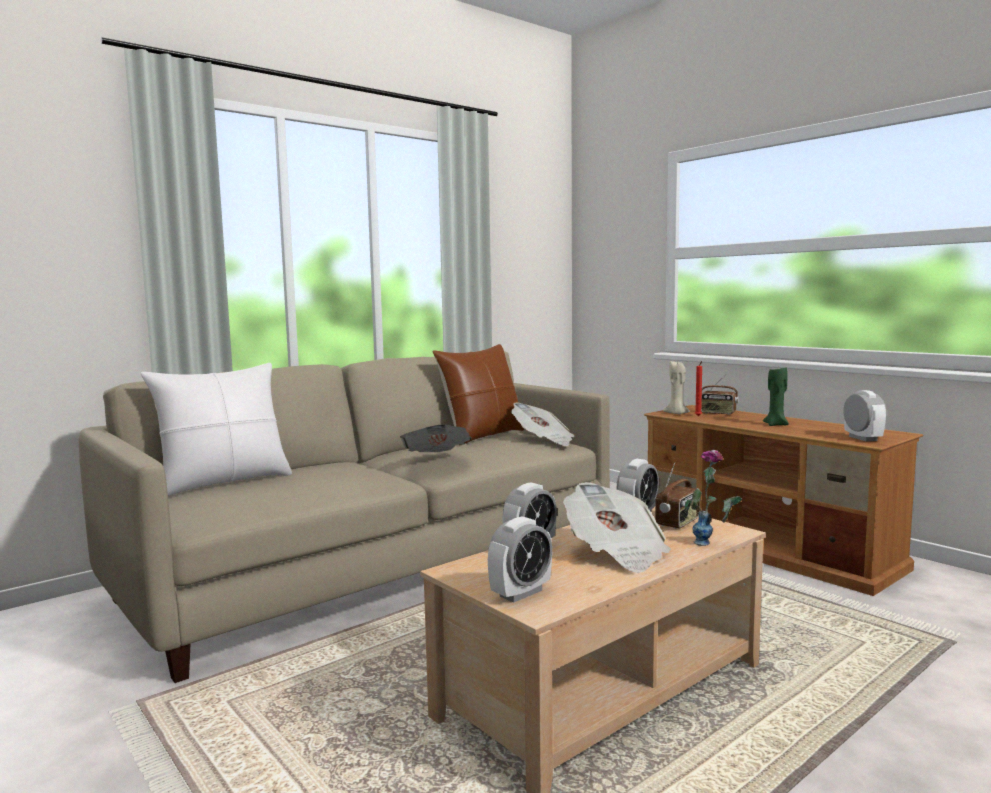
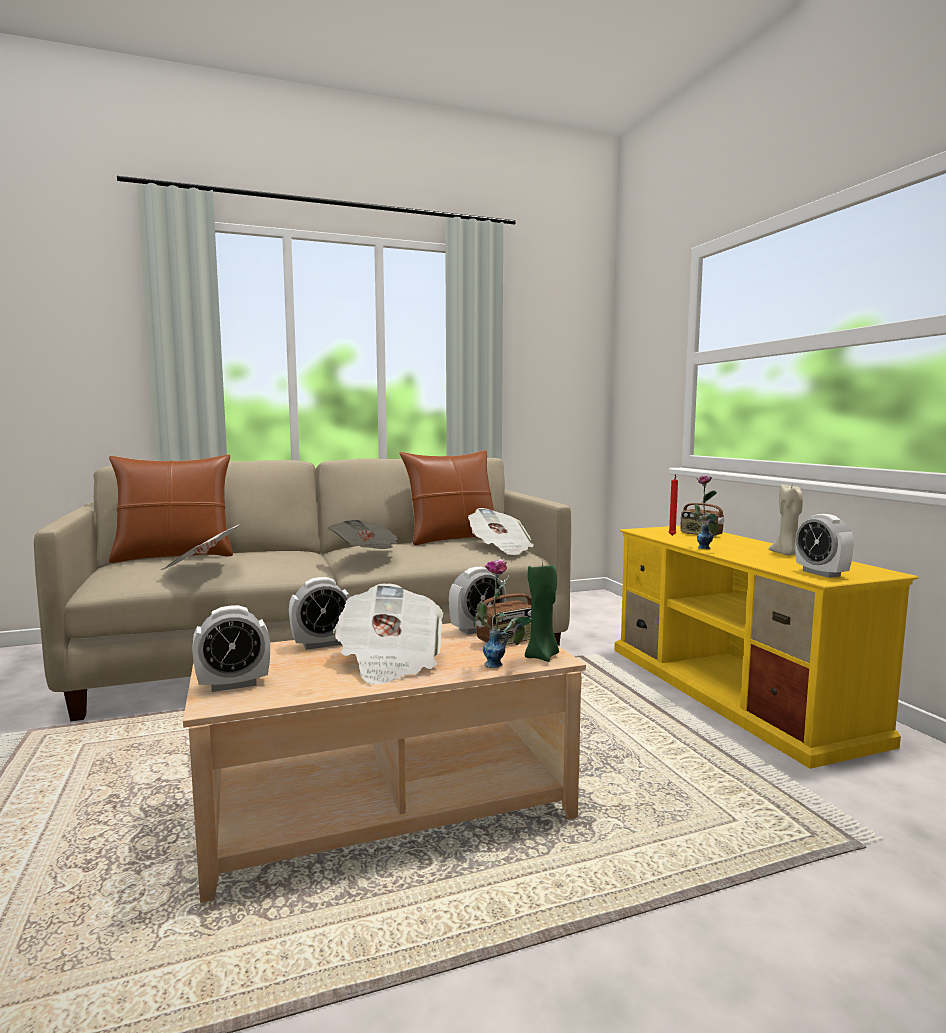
camera: 20 degrees right, 0 degrees up
white pillow [141,363,292,496] -> brown pillow [109,455,233,563]
brown tv stand [644,405,923,596] -> yellow tv stand [614,526,919,769]
beige candle [663,361,690,414] -> beige candle moved to [769,484,803,556]
green candle [763,367,789,426] -> green candle moved to [525,560,559,662]
alarm clock [843,390,886,442] -> alarm clock turned 150 degrees clockwise [795,514,854,578]
none -> newspaper [161,524,239,570]
none -> vase [693,475,719,549]

